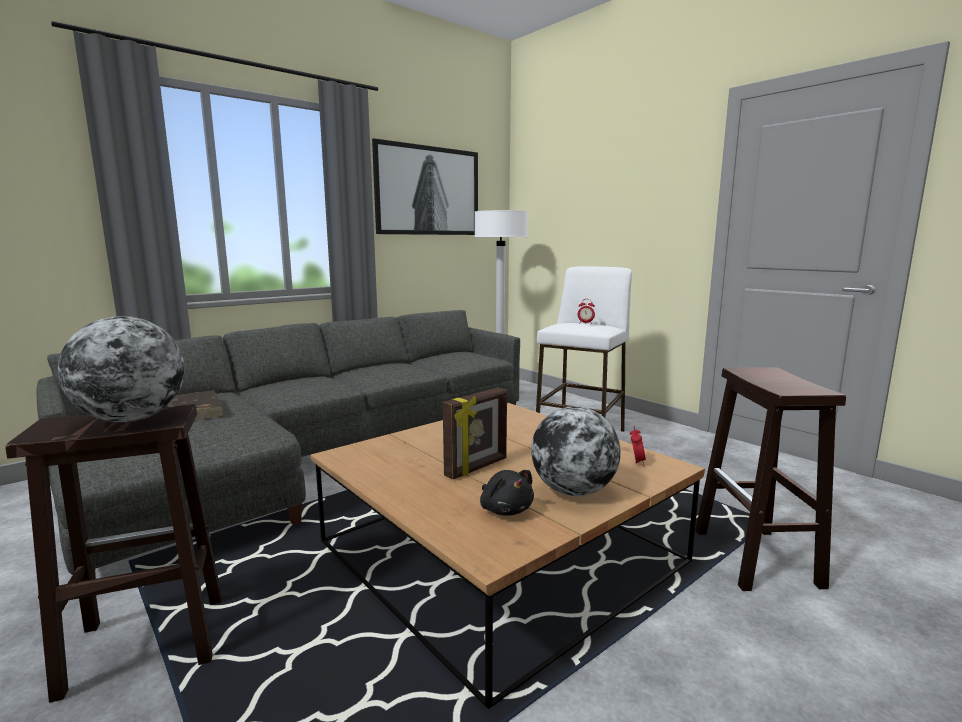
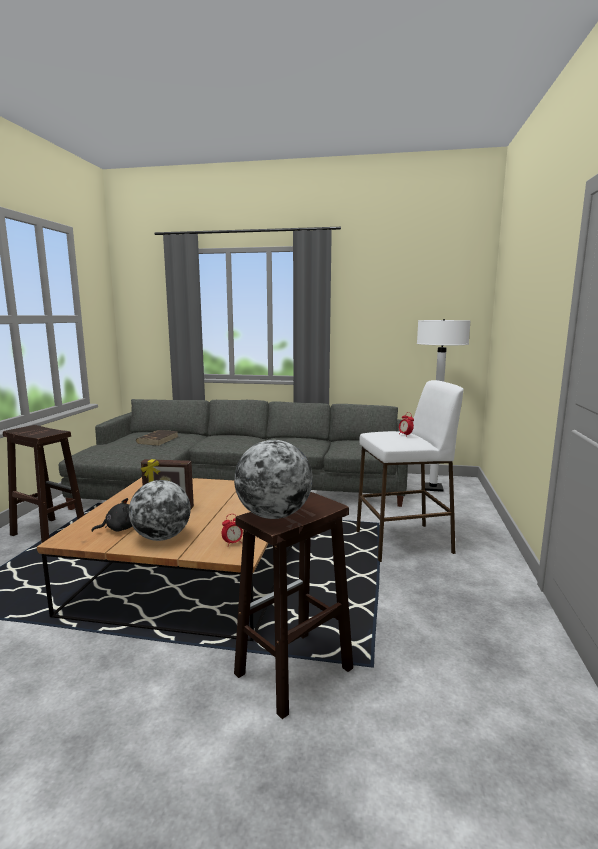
camera: 50 degrees right, 0 degrees up
globe [58,316,185,422] -> globe moved to [234,440,313,519]
picture [372,138,478,235] -> none
black plush toy [480,470,534,516] -> black plush toy turned 135 degrees counterclockwise [91,498,132,532]

